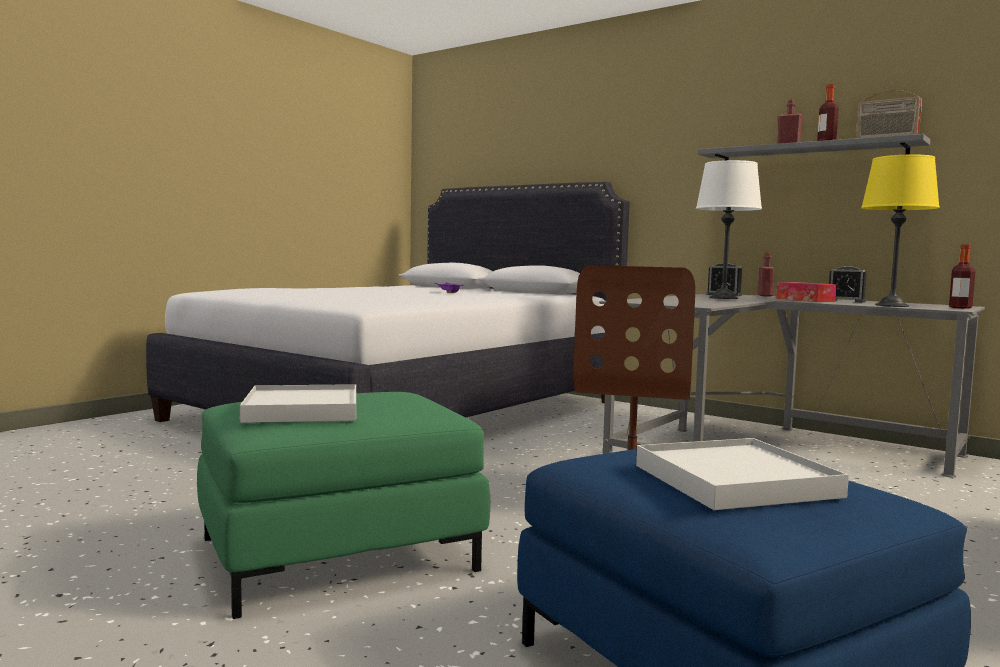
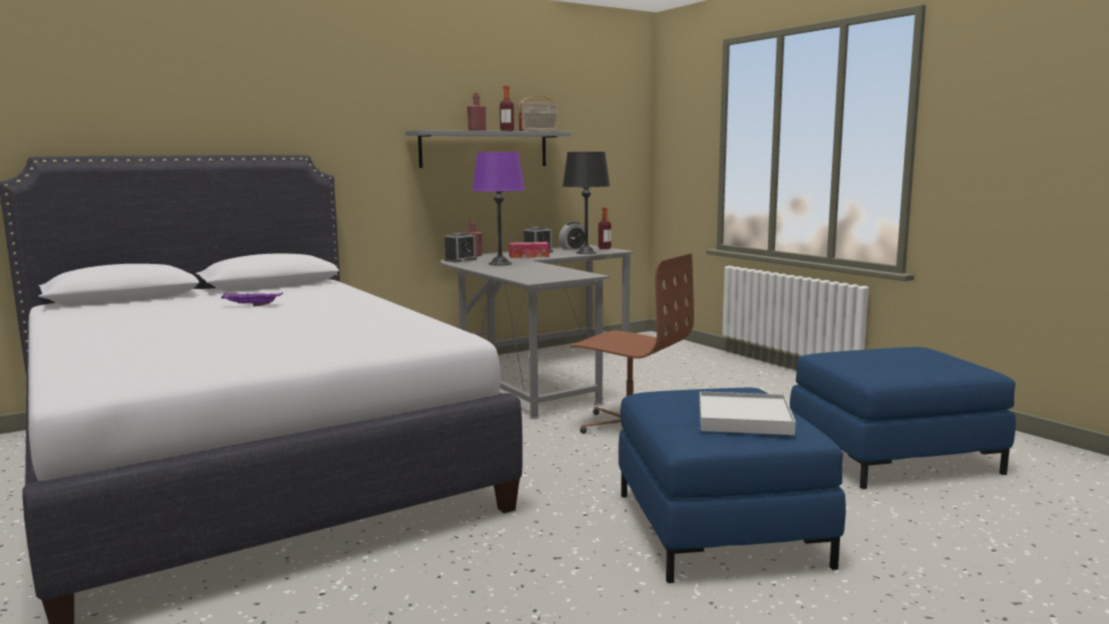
camera: 70 degrees left, 5 degrees up
green ottoman [197,392,490,619] -> blue ottoman [618,388,846,583]
white tray [636,438,849,510] -> none
white table lamp [696,160,762,299] -> purple table lamp [472,152,525,266]
yellow table lamp [861,155,940,307] -> black table lamp [563,152,610,254]
none -> alarm clock [559,222,585,250]

